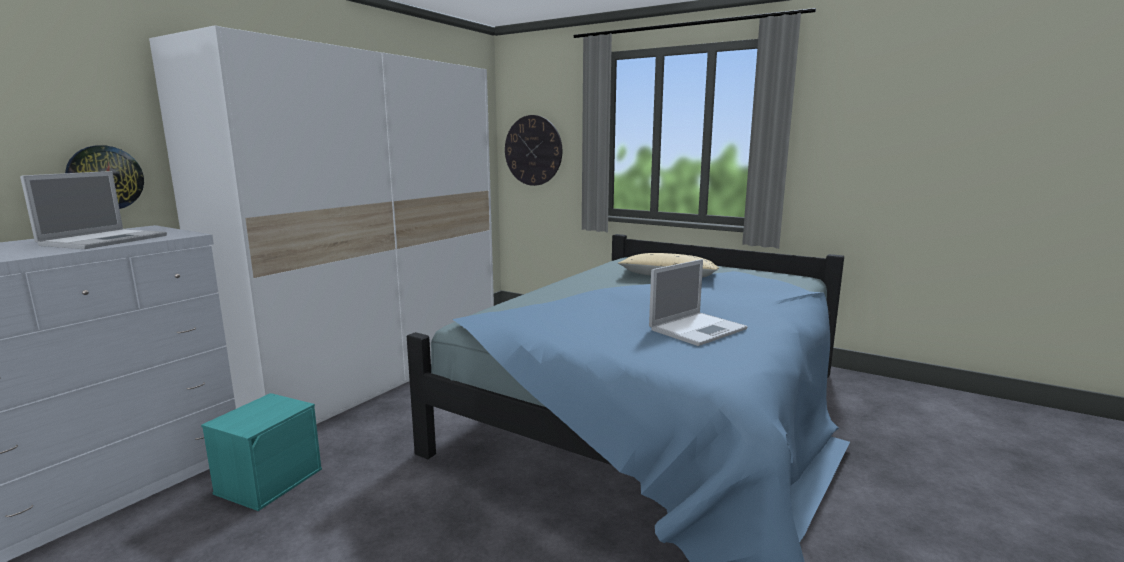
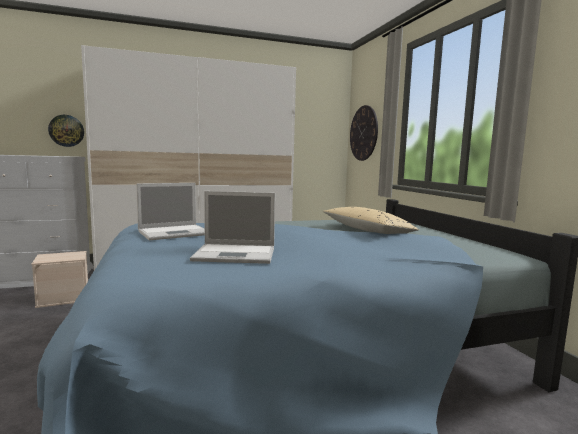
camera: 40 degrees right, 5 degrees down
laptop [20,171,167,249] -> laptop moved to [136,183,205,240]
turquoise storage box [201,393,322,511] -> beige storage box [31,251,88,308]

